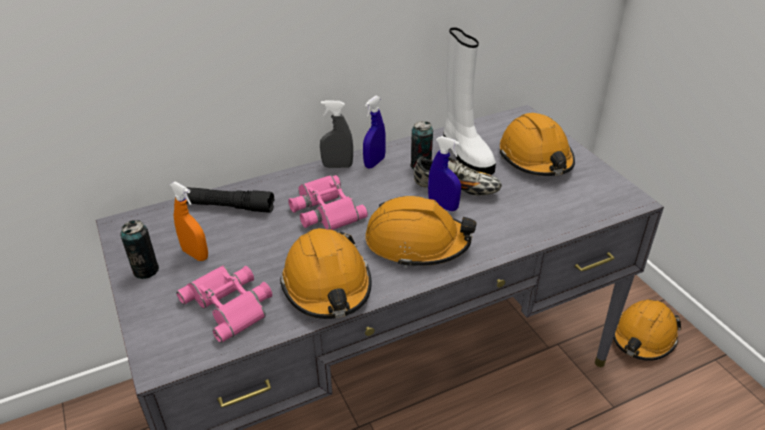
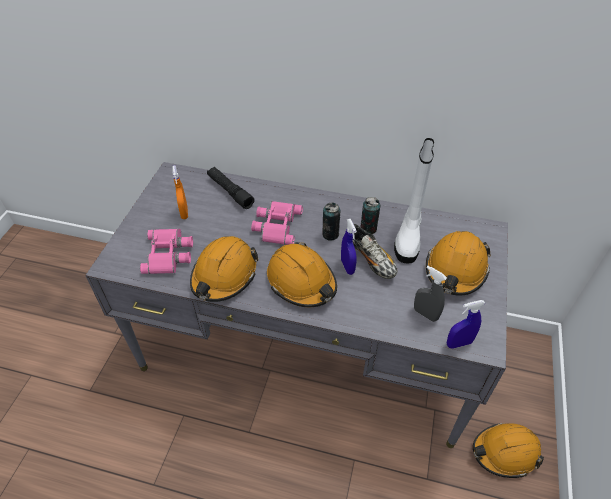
camera: 40 degrees right, 10 degrees up
can [120,220,159,279] -> can moved to [322,203,341,241]
grey spray bottle [320,101,353,168] -> grey spray bottle moved to [414,266,447,322]
blue spray bottle [363,96,386,168] -> blue spray bottle moved to [447,300,486,349]

